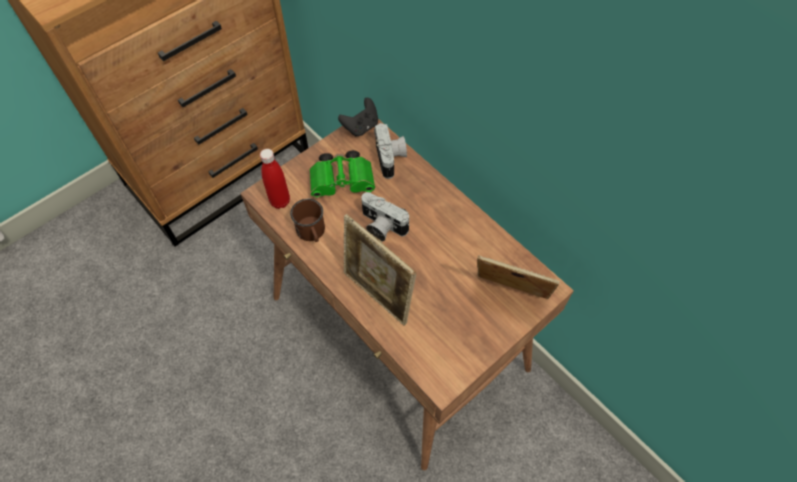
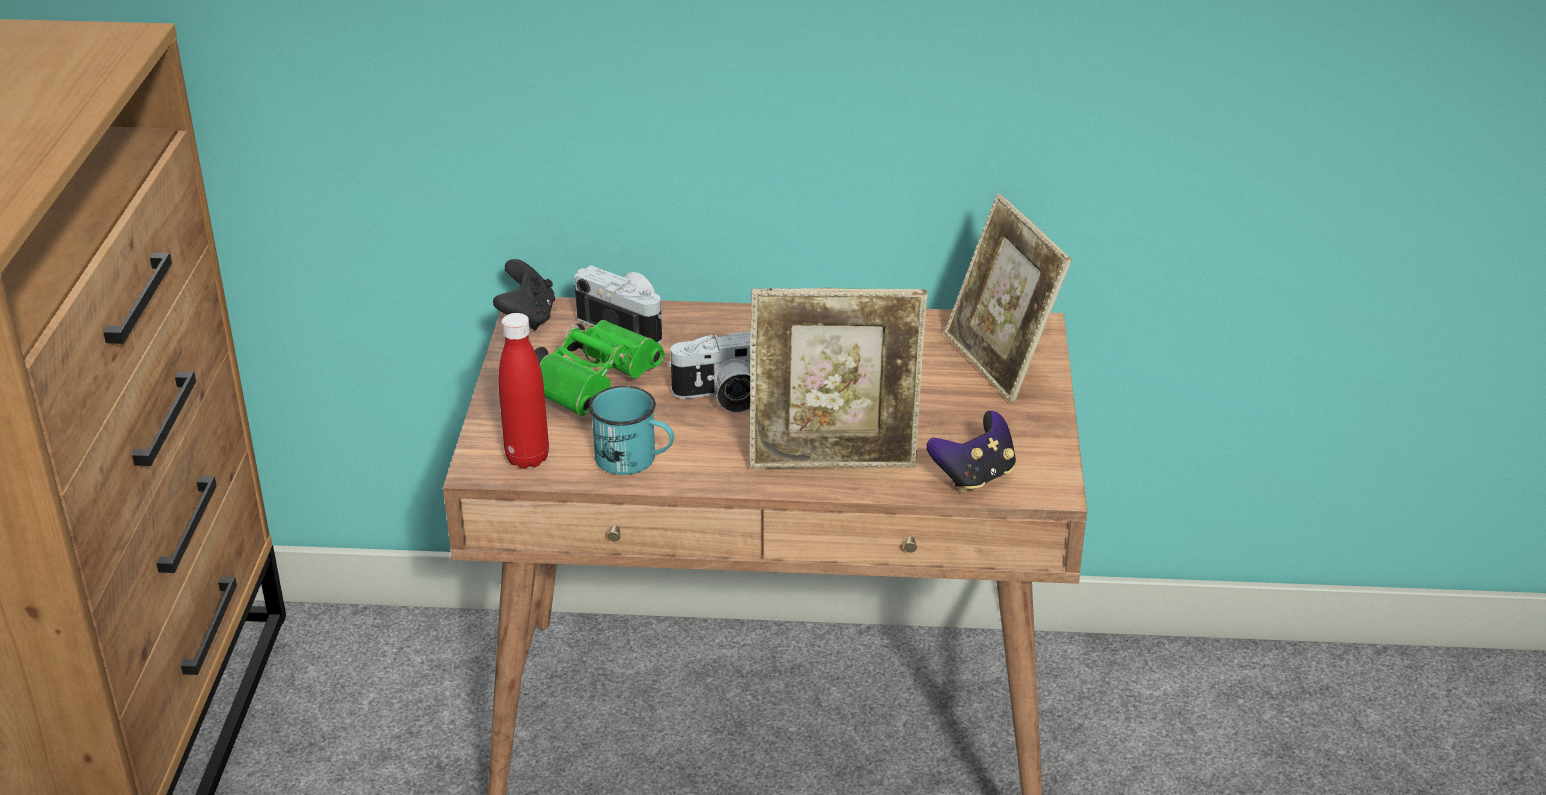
camera: 45 degrees left, 25 degrees down
brown mug [290,199,325,242] -> turquoise mug [589,386,674,475]
picture frame [477,255,560,299] -> picture frame turned 90 degrees counterclockwise [944,193,1072,403]
none -> game controller [927,411,1016,493]

